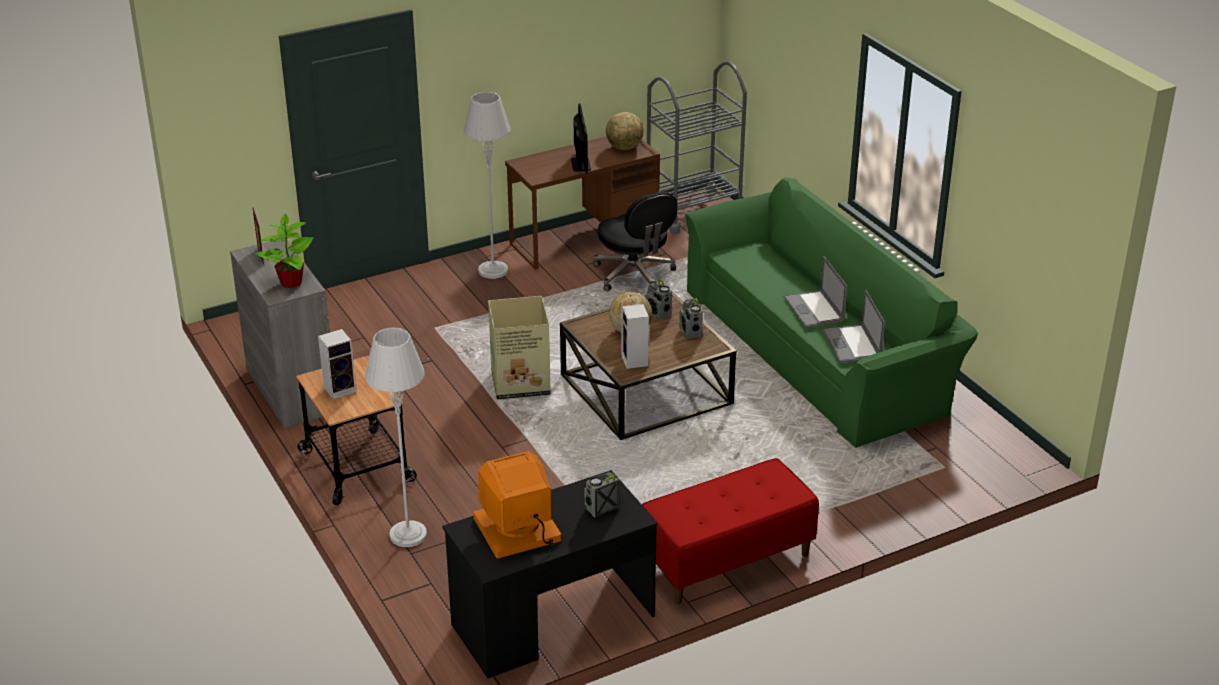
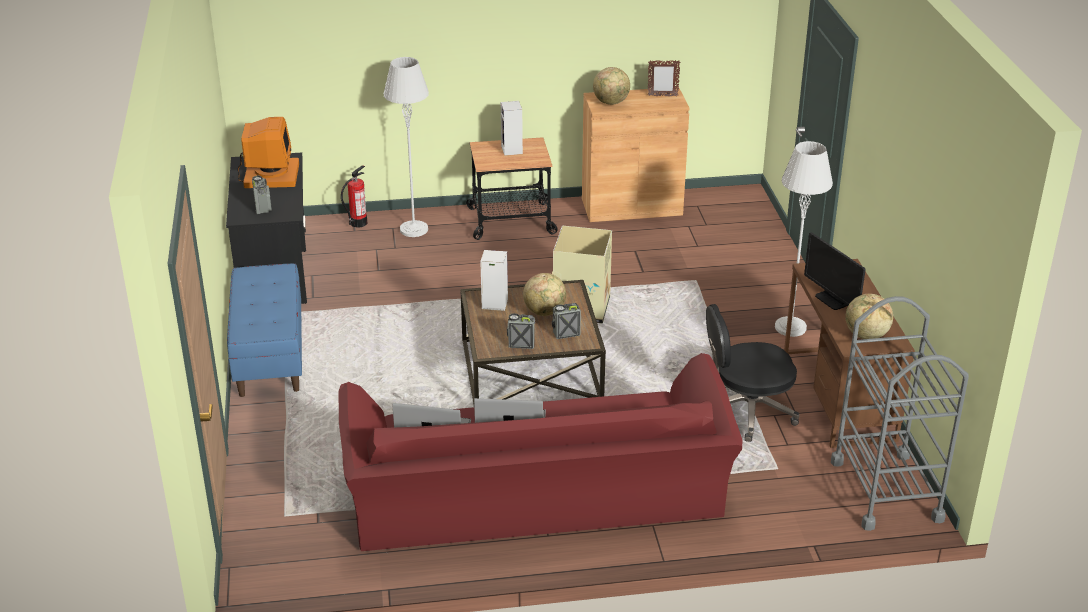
camera: 110 degrees right, 0 degrees up
grey cabinet [230,238,330,428] -> brown cabinet [582,88,690,222]
potted plant [255,214,314,288] -> globe [593,67,630,105]
monitor [571,103,591,173] -> monitor turned 45 degrees clockwise [804,232,866,310]
red bench [642,458,819,604] -> blue bench [227,263,302,397]
green sofa [685,177,978,448] -> red sofa [339,353,742,551]
none -> fire extinguisher [341,165,367,228]

